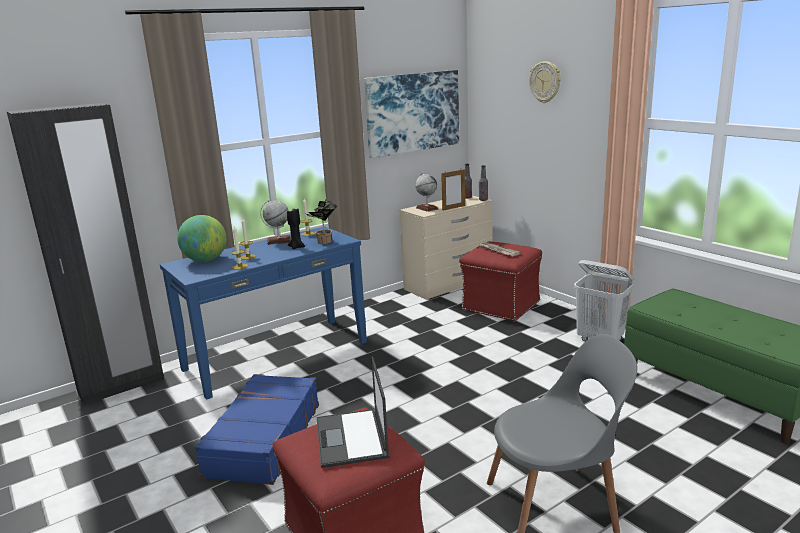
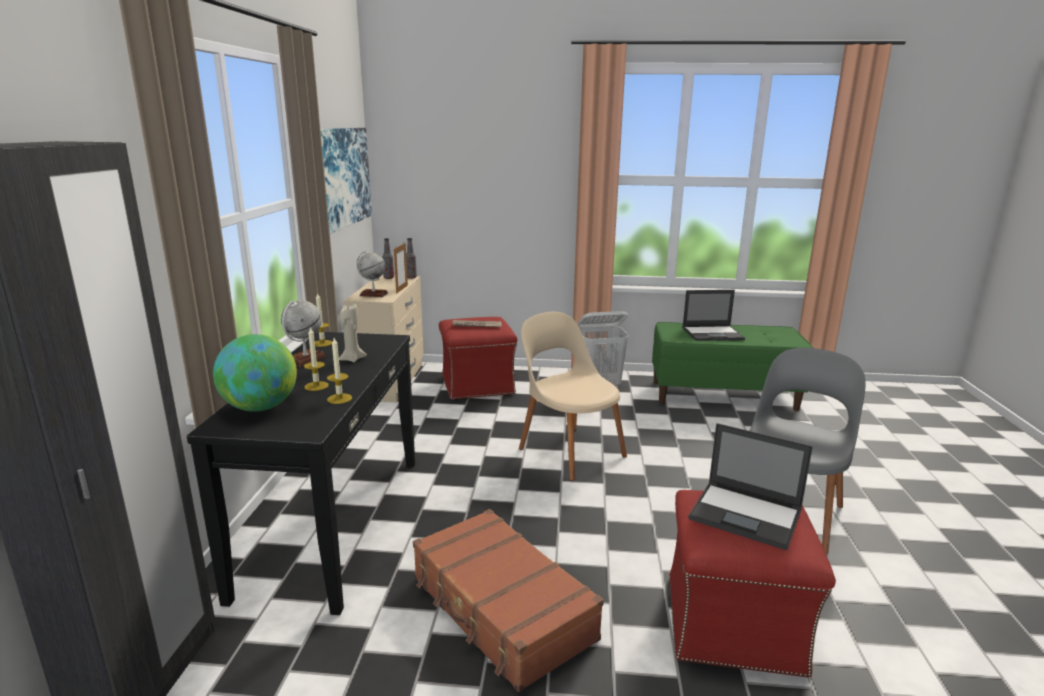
camera: 50 degrees left, 0 degrees up
blue console table [160,226,367,400] -> black console table [187,332,415,615]
blue suitcase [195,374,319,485] -> brown suitcase [413,509,604,692]
black candle [287,208,305,249] -> beige candle [339,304,367,362]
potted plant [306,200,338,244] -> none
wall clock [529,61,561,103] -> none
none -> beige chair [519,312,627,481]
none -> laptop [682,290,745,341]

